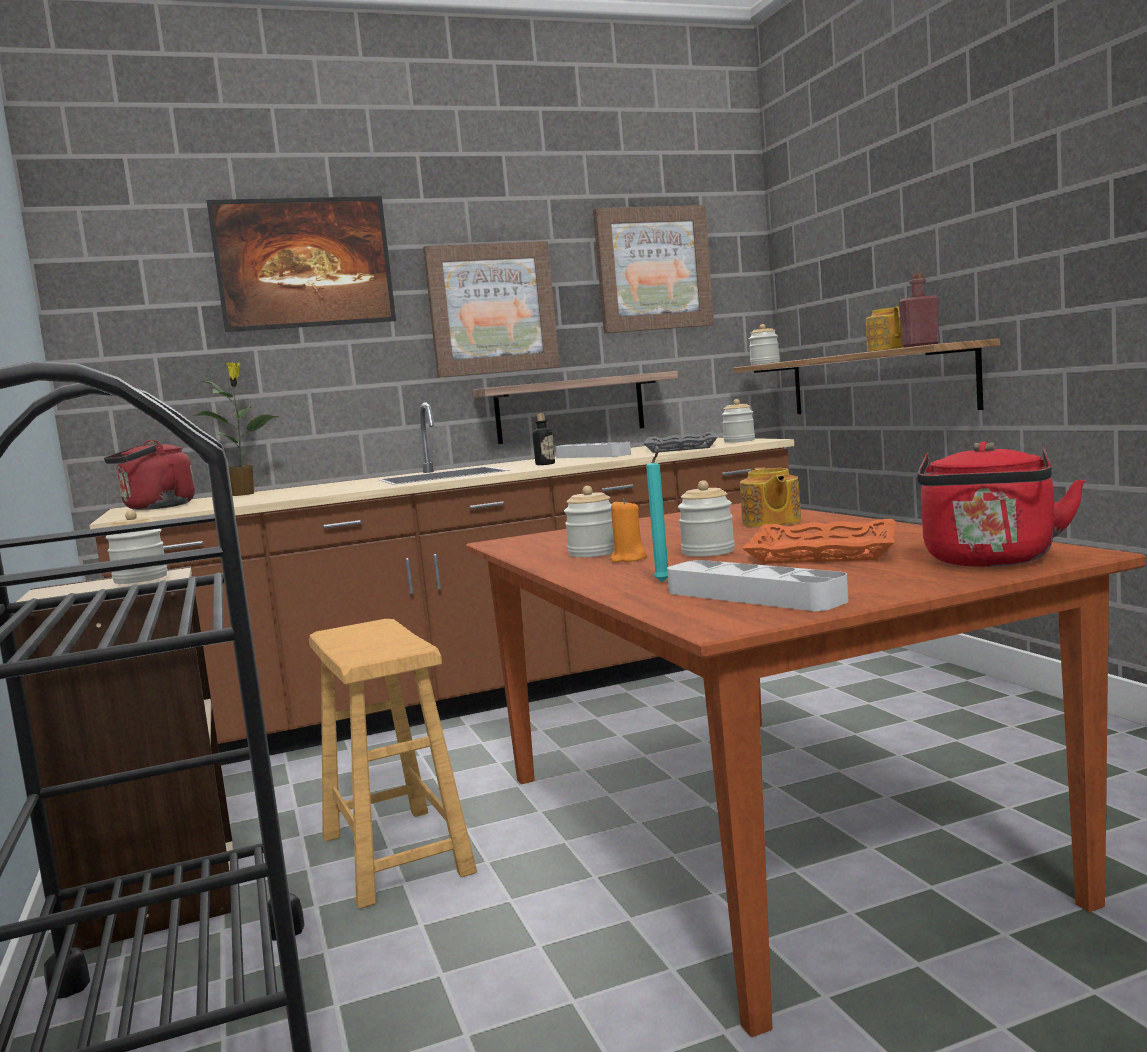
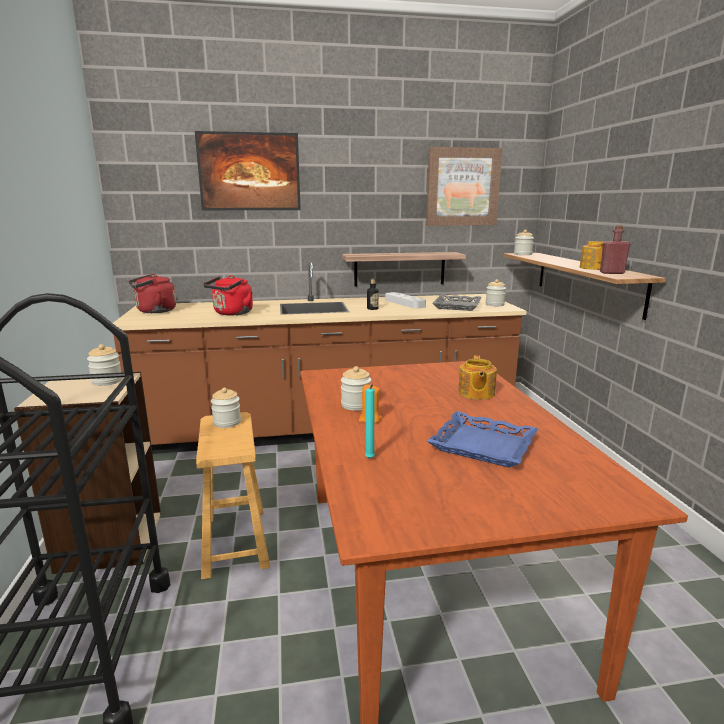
camera: 10 degrees right, 10 degrees up
potted plant [195,362,279,496] -> none
picture [423,241,560,378] -> none
grey tray [667,560,849,611] -> none
jar [678,480,735,557] -> jar moved to [211,388,241,428]
orange tray [742,519,896,564] -> blue tray [427,411,538,468]
red kettle [917,441,1085,567] -> red kettle moved to [203,275,253,316]

